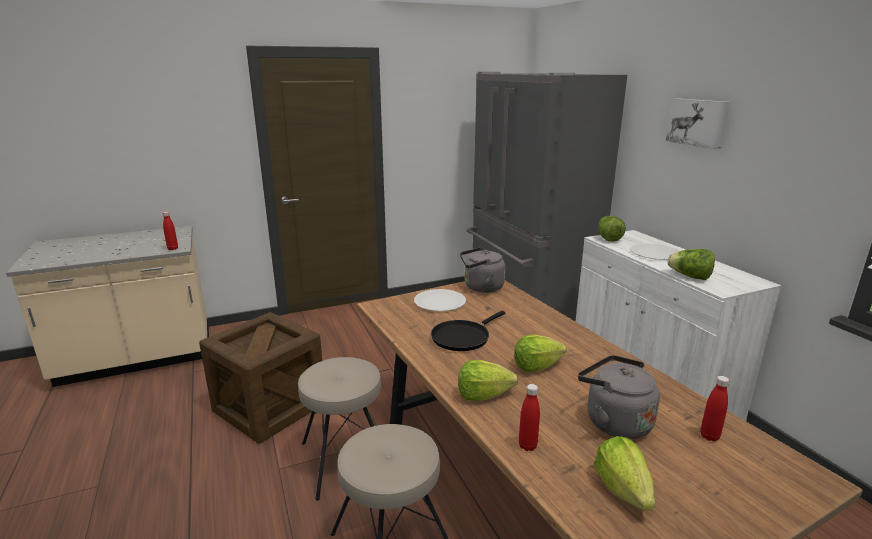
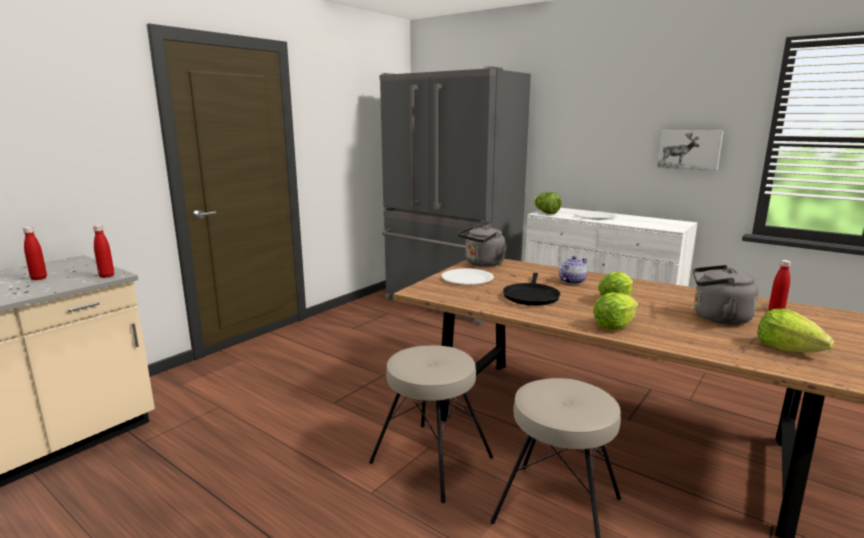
camera: 30 degrees left, 5 degrees down
crate [199,312,322,444] -> none
red bottle [519,384,540,451] -> red bottle moved to [23,227,47,280]
picture [666,98,730,149] -> picture moved to [657,130,723,171]
lettuce [667,249,715,280] -> none
none -> teapot [559,256,587,284]

